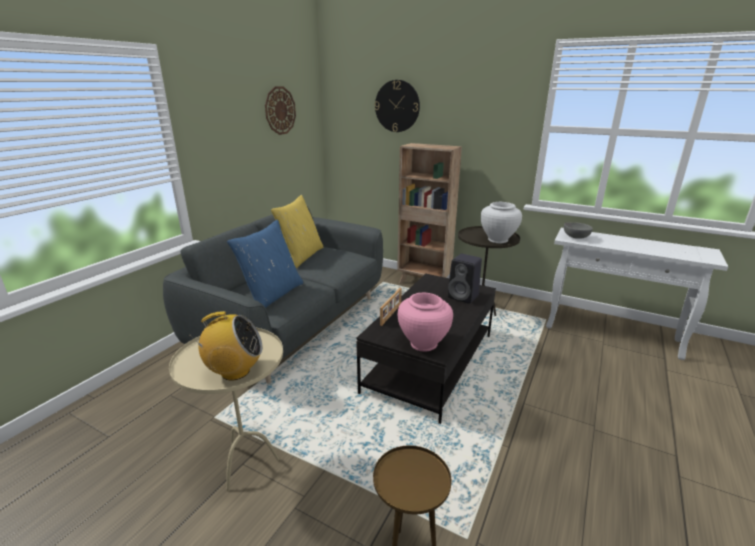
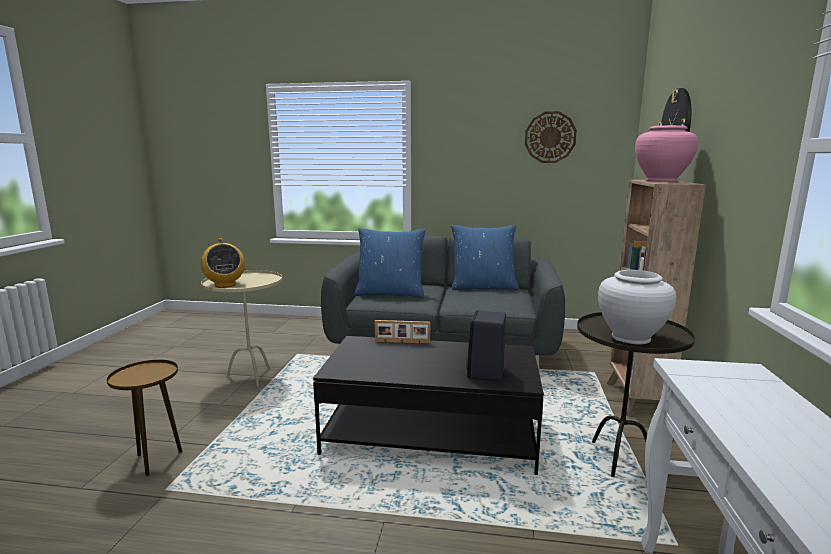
camera: 70 degrees right, 10 degrees down
yellow pillow [271,195,323,269] -> blue pillow [451,225,519,290]
pink vase [398,293,453,352] -> pink vase moved to [635,125,698,182]
grey bowl [564,222,593,239] -> none

